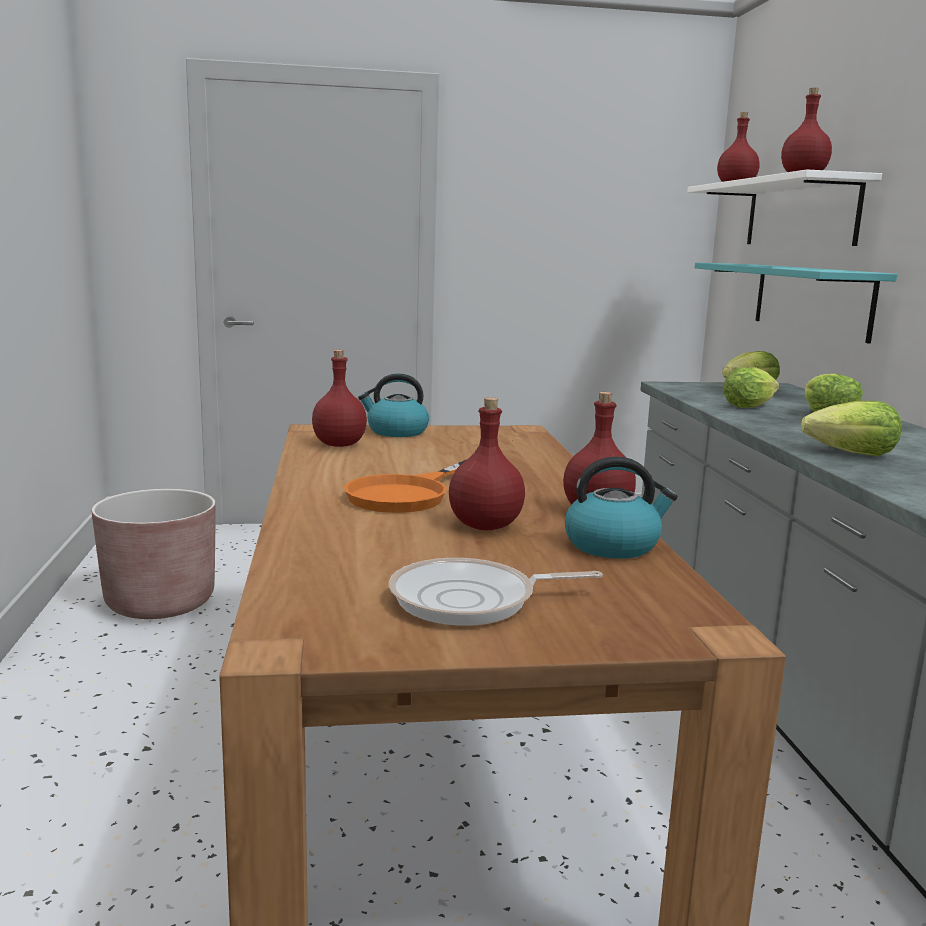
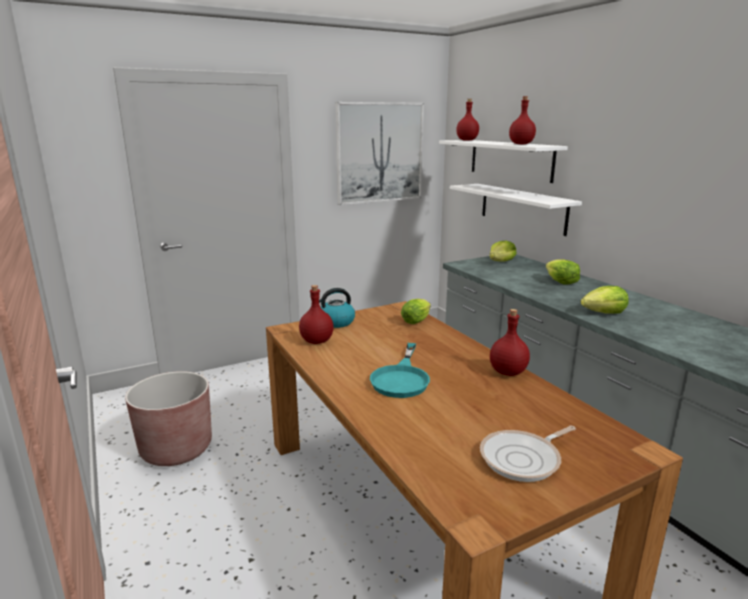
camera: 20 degrees left, 5 degrees up
orange frying pan [344,459,468,513] -> turquoise frying pan [370,343,430,398]
red bottle [449,397,525,530] -> none
kettle [565,457,678,559] -> none
turquoise shelf [695,263,897,344] -> white shelf [450,184,582,236]
lettuce [723,367,779,408] -> lettuce moved to [401,299,431,324]
none -> picture [336,102,424,205]

